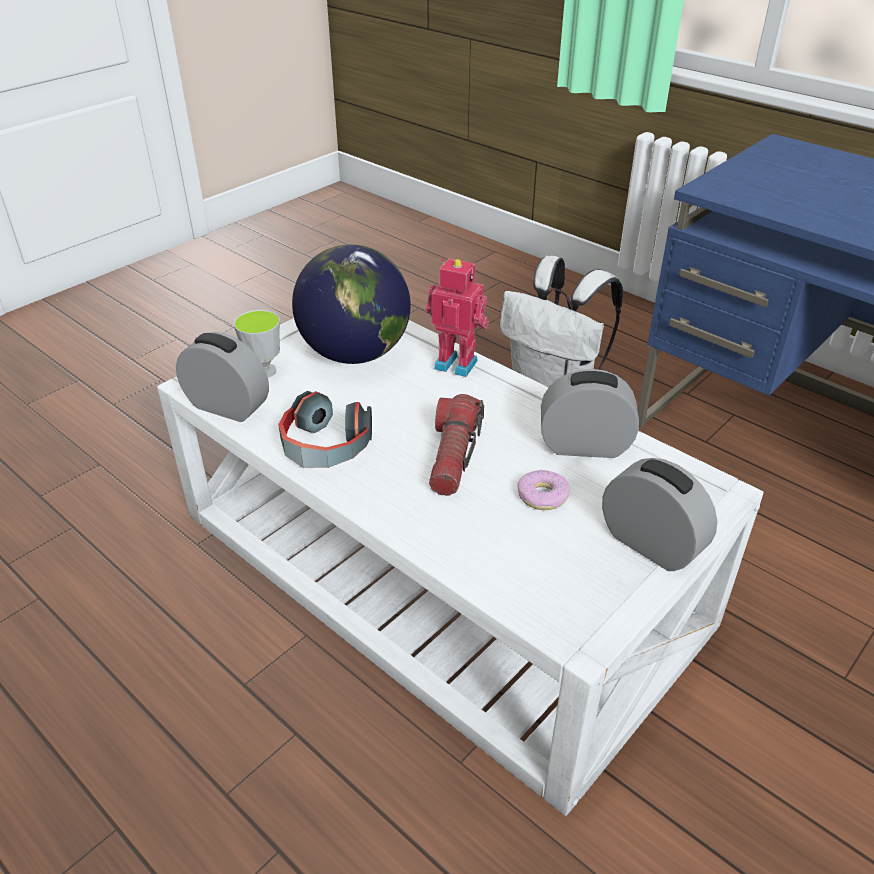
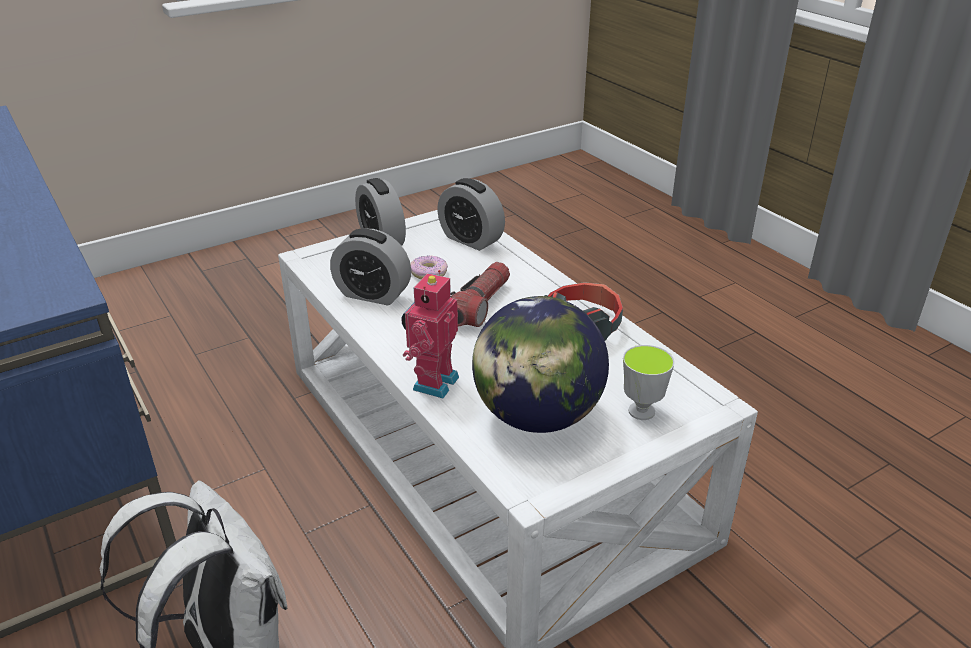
camera: 165 degrees left, 5 degrees down
alarm clock [176,332,269,422] -> alarm clock moved to [437,178,505,251]
toy robot [426,259,489,377] -> toy robot turned 75 degrees clockwise [401,270,459,398]

